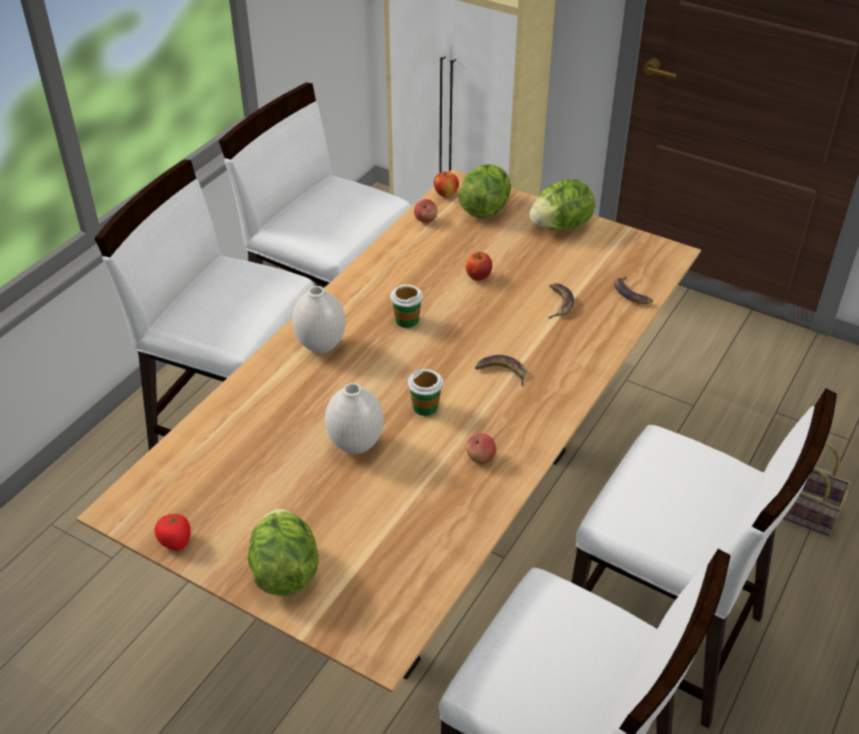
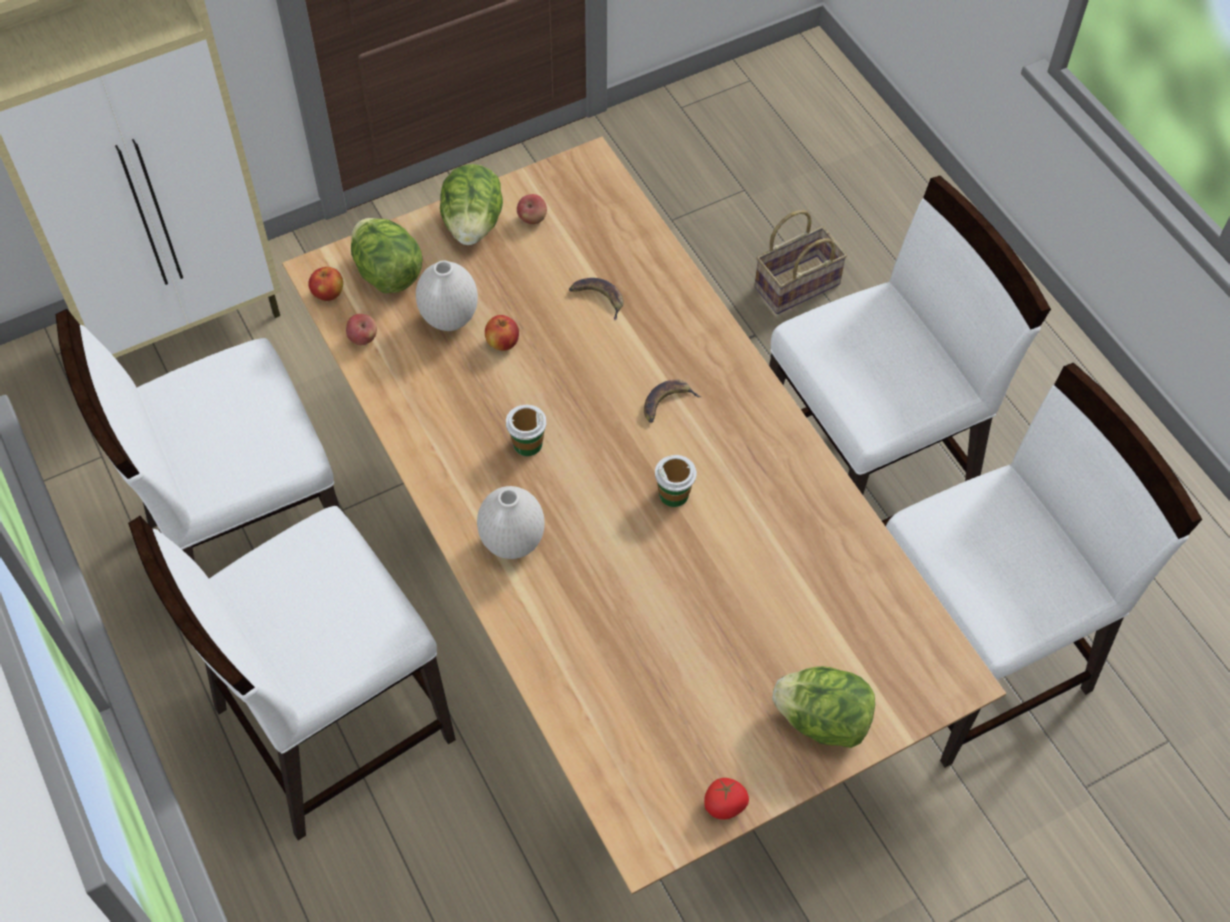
camera: 60 degrees left, 15 degrees up
white vase [325,383,384,454] -> white vase moved to [416,260,478,331]
apple [467,433,496,464] -> apple moved to [517,194,547,224]
banana [614,276,653,304] -> none

